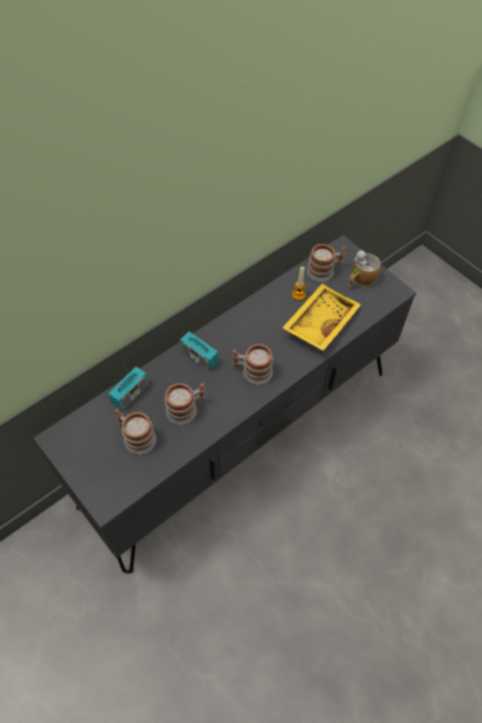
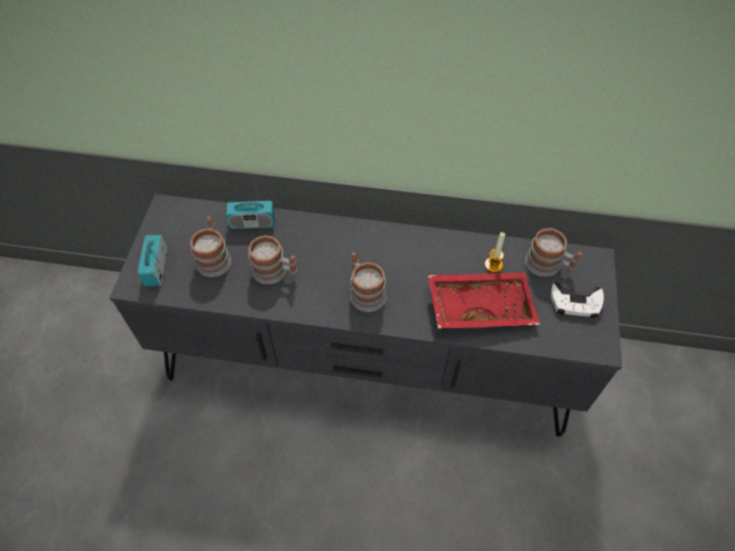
camera: 50 degrees right, 0 degrees up
radio [180,322,218,371] -> radio moved to [138,233,167,286]
yellow tray [282,284,361,351] -> red tray [428,272,540,329]
mug [349,250,381,287] -> white game controller [551,282,604,318]

